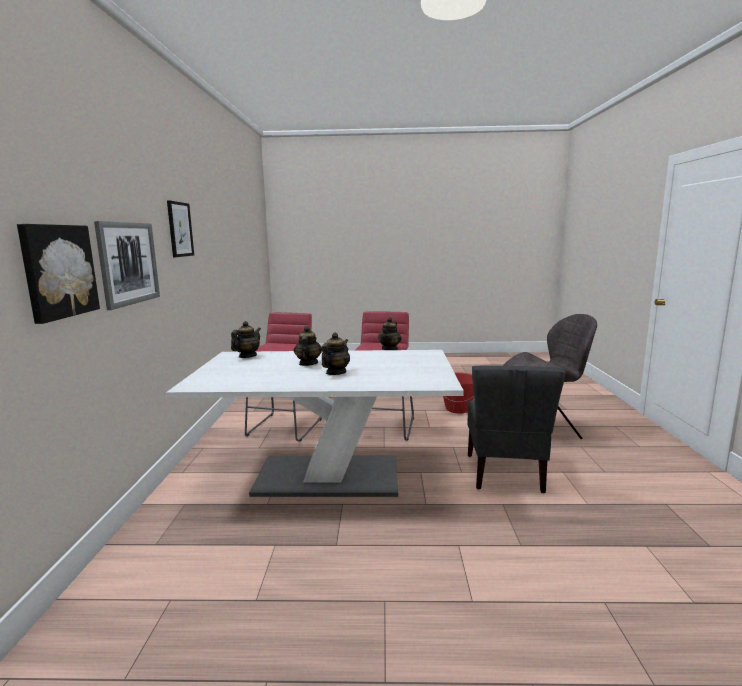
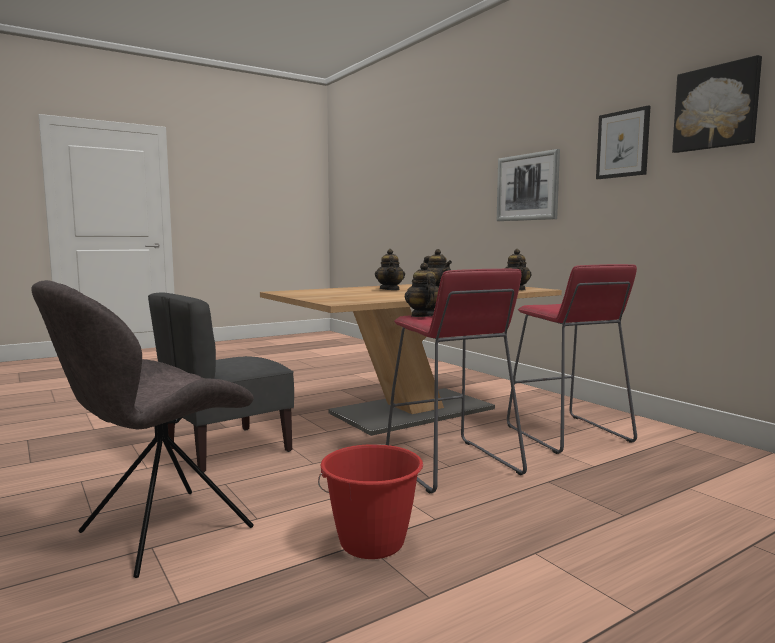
camera: 145 degrees right, 5 degrees down
picture [17,224,100,324] -> picture moved to [672,55,762,153]
white dining table [166,350,464,497] -> brown dining table [260,284,562,436]
grey chair [468,365,566,493] -> grey chair turned 105 degrees counterclockwise [148,293,294,472]

